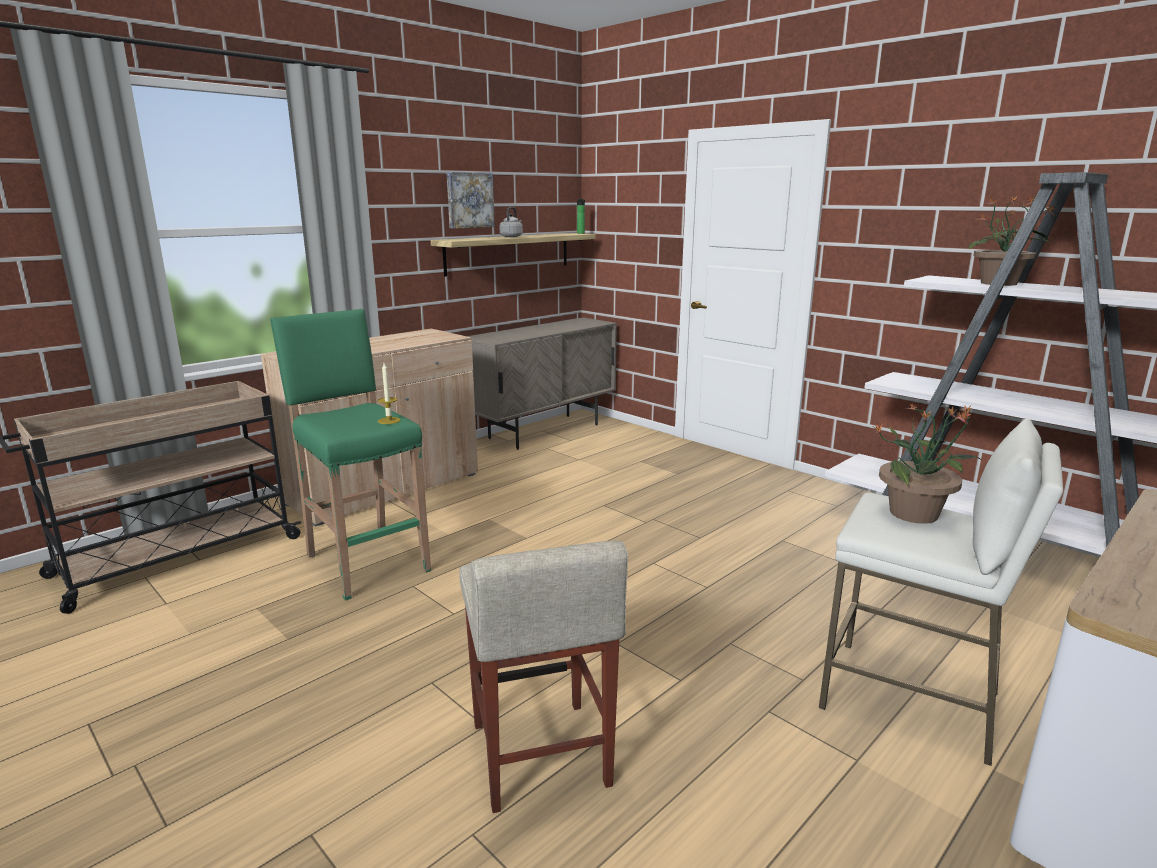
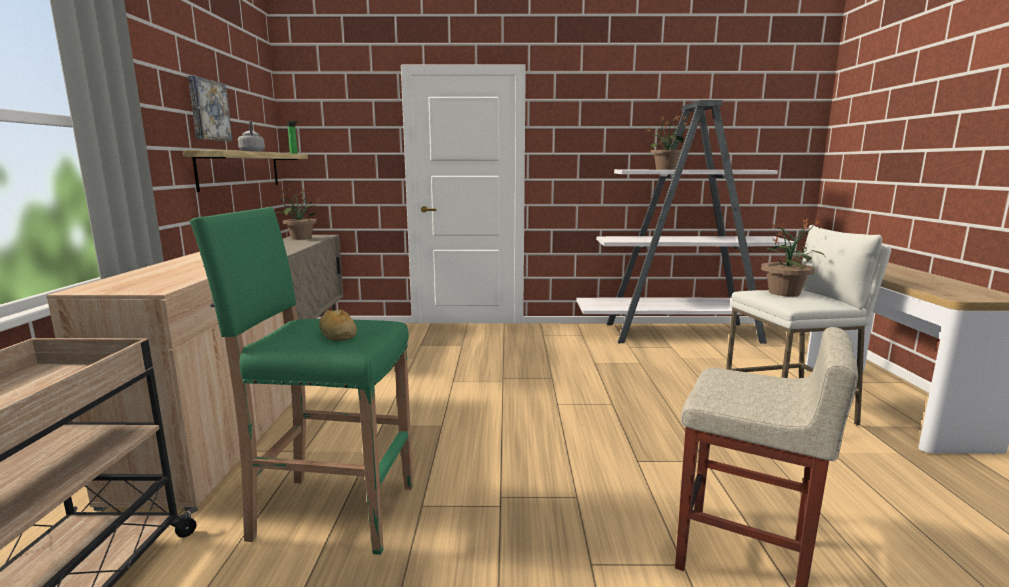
camera: 45 degrees left, 5 degrees down
candle [378,363,401,424] -> none
none -> potted plant [276,188,321,240]
none -> bread [319,309,357,341]

